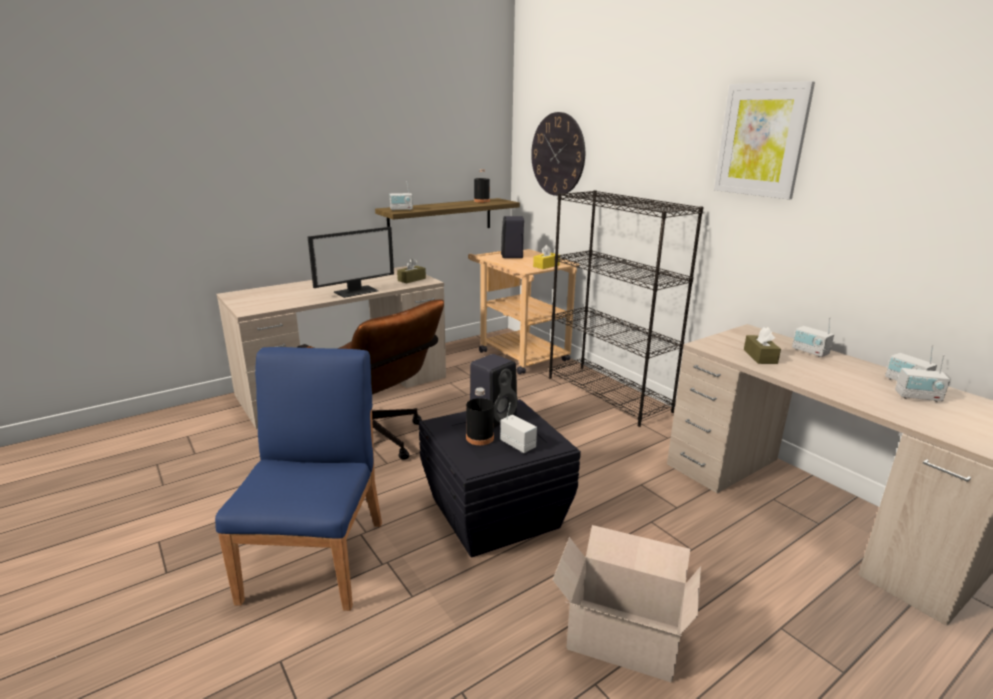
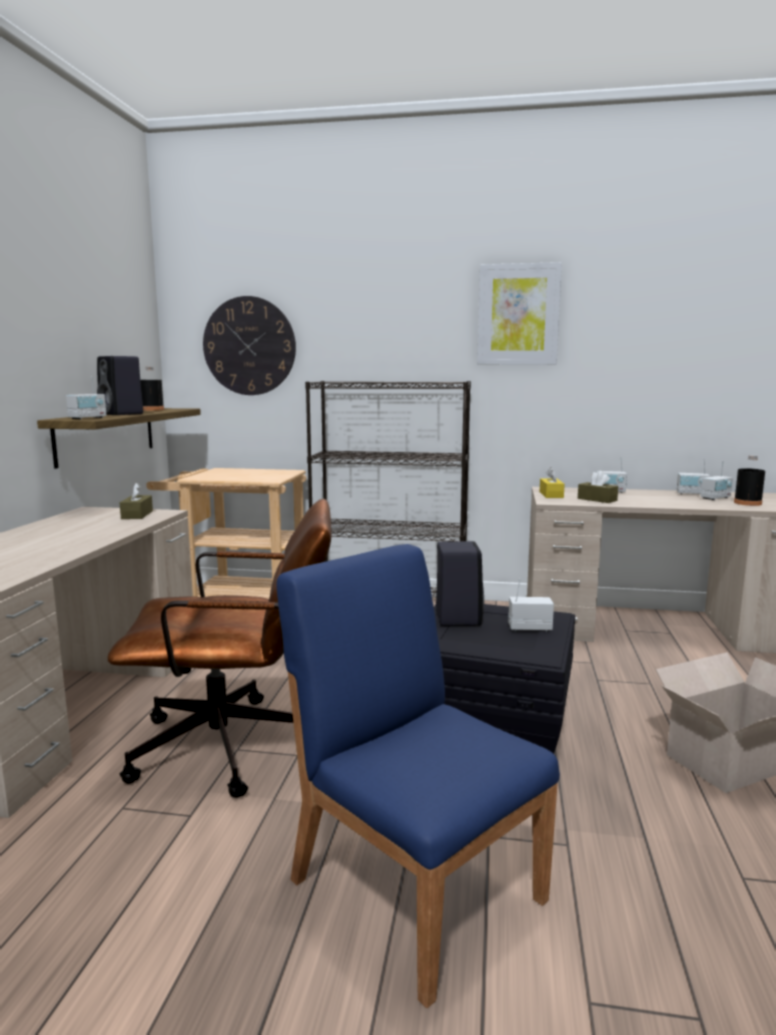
camera: 45 degrees left, 10 degrees down
monitor [307,227,394,298] -> none
black bottle [466,388,494,445] -> black bottle moved to [734,455,765,506]
black speaker [501,216,524,258] -> black speaker moved to [97,356,143,415]
yellow tissue box [533,245,560,269] -> yellow tissue box moved to [540,467,565,498]

